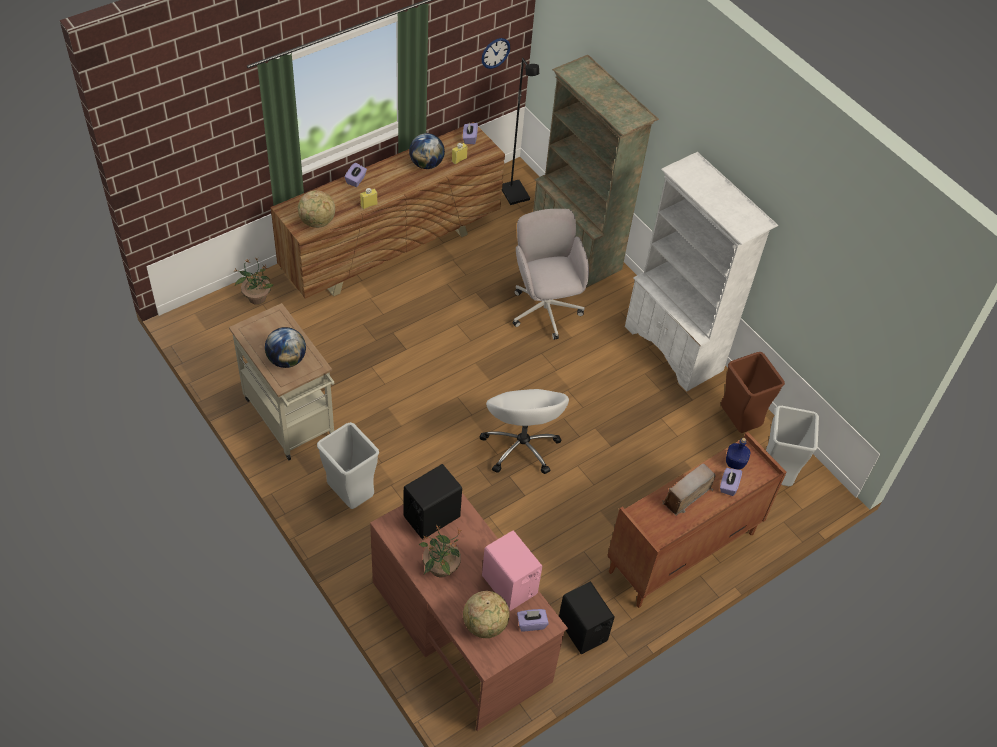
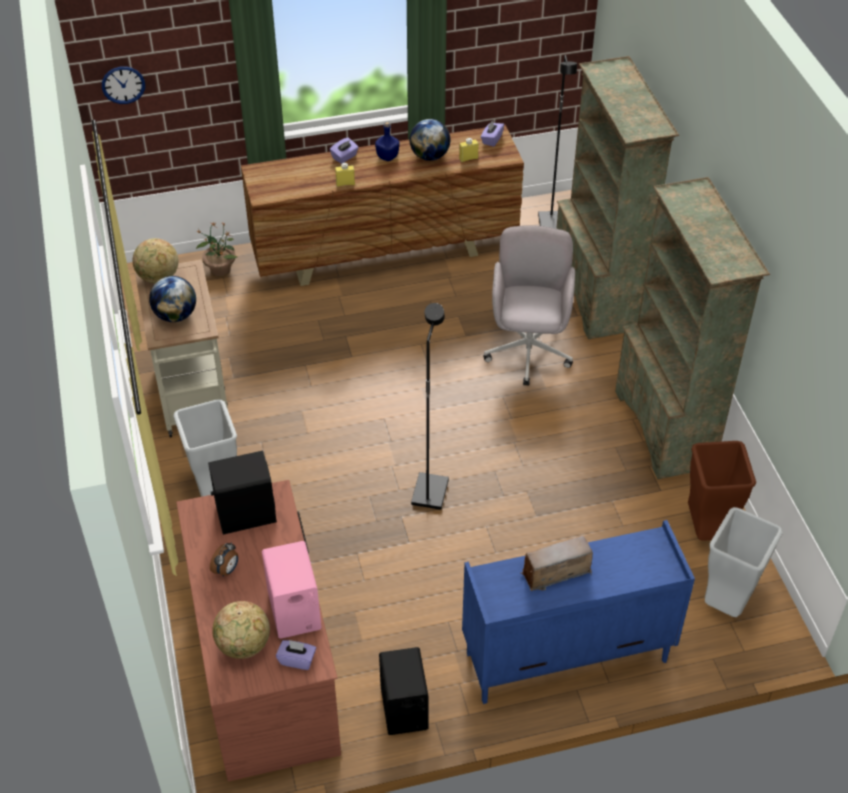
camera: 25 degrees right, 5 degrees down
globe [298,190,335,228] -> globe moved to [133,238,178,283]
potted plant [419,525,461,578] -> alarm clock [210,542,238,576]
white office chair [479,389,569,474] -> black floor lamp [411,303,449,510]
wall clock [482,38,510,69] -> wall clock moved to [102,67,145,104]
brown cabinet [607,432,787,608] -> blue cabinet [462,520,695,704]
white bookcase [625,152,779,392] -> green bookcase [615,177,770,479]
purple tissue box [720,468,742,496] -> none
blue bottle [726,438,750,470] -> blue bottle moved to [375,122,399,161]

